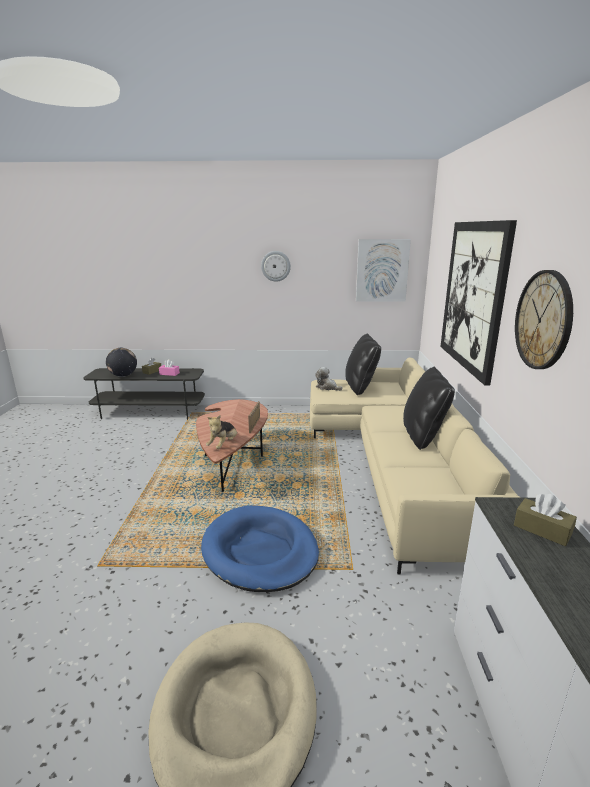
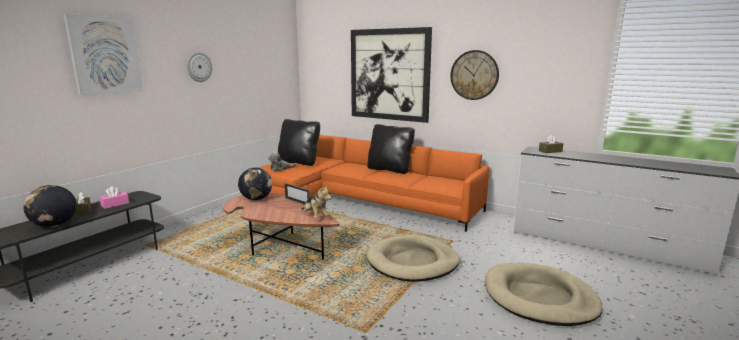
camera: 60 degrees left, 5 degrees down
blue dog bed [201,505,319,592] -> beige dog bed [367,235,460,282]
beige sofa [310,357,521,575] -> orange sofa [258,135,490,232]
picture [356,239,411,301] -> picture moved to [63,14,143,95]
none -> globe [238,167,272,200]

